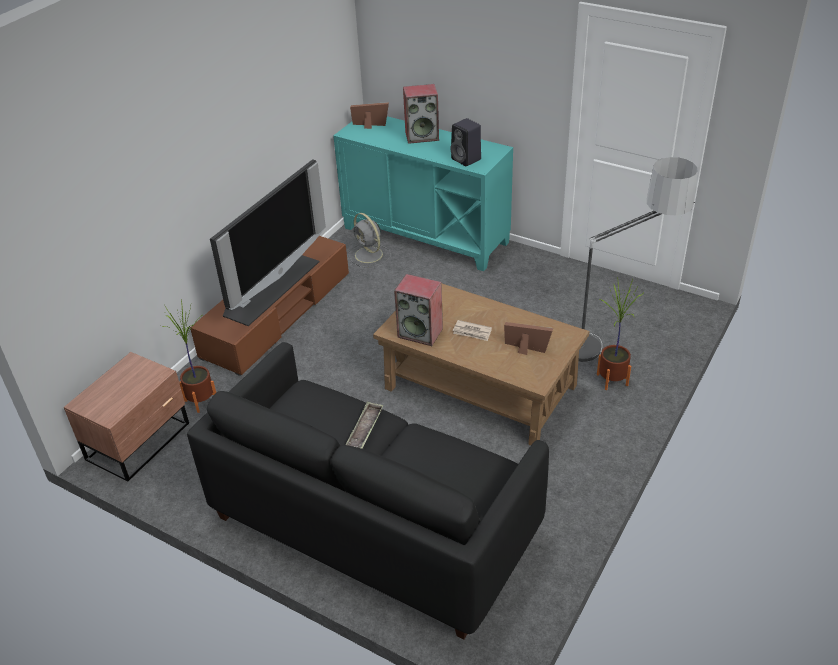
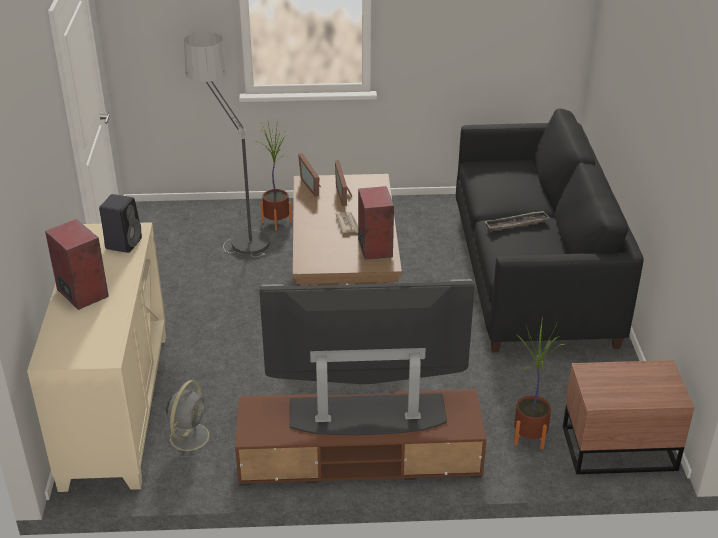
camera: 125 degrees left, 5 degrees down
turquoise cabinet [333,116,513,271] -> beige cabinet [27,222,166,492]
picture frame [350,102,389,129] -> picture frame moved to [298,153,321,197]

